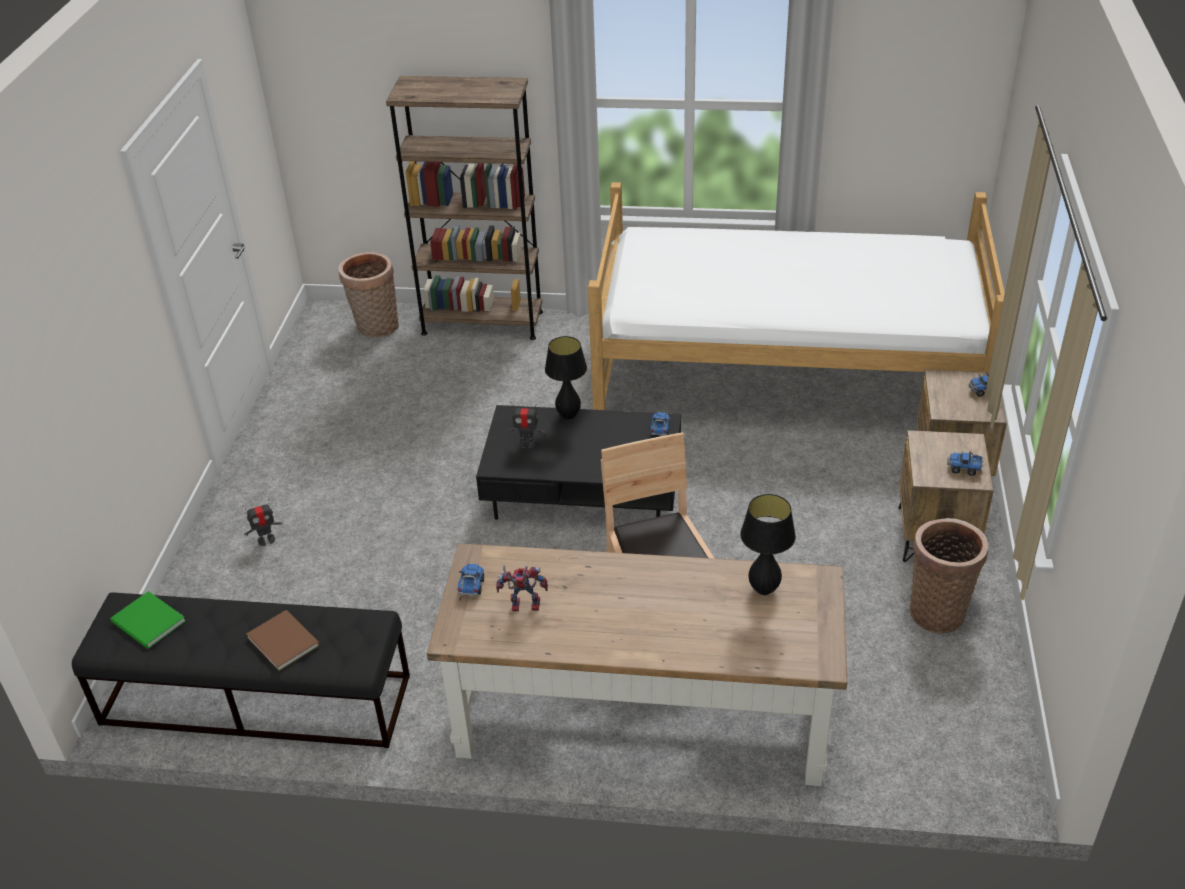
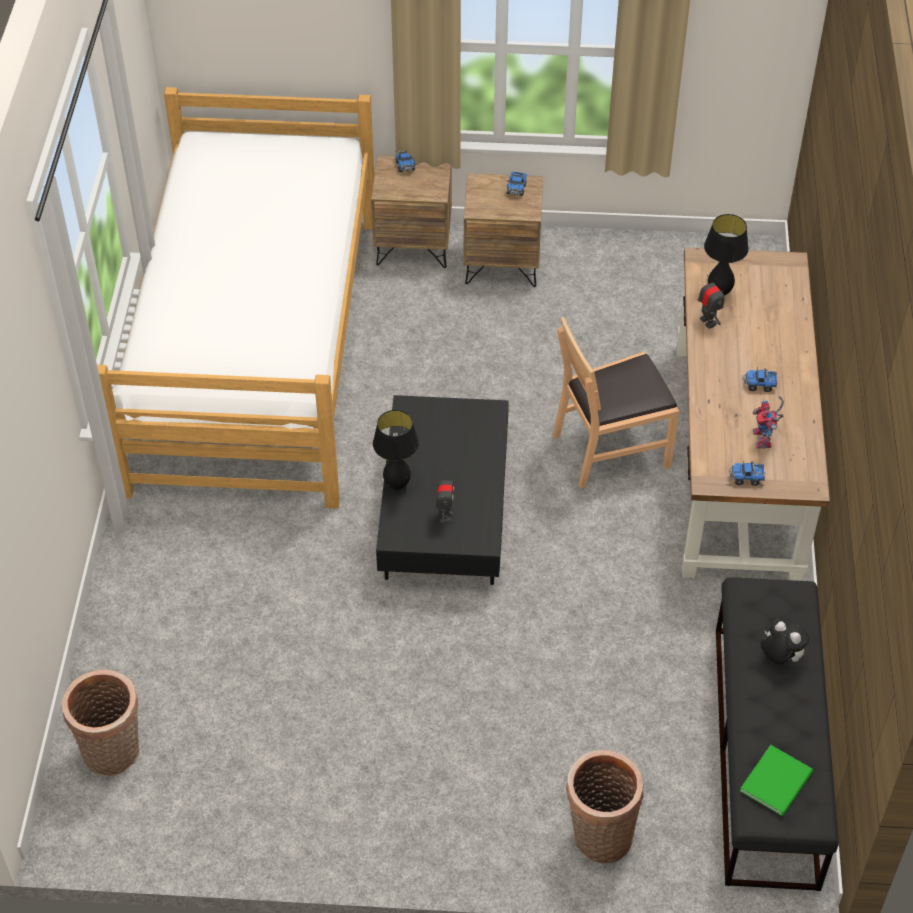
camera: 95 degrees left, 10 degrees up
toy robot [244,499,283,546] -> toy robot moved to [697,275,725,329]
brown book [246,610,320,671] -> plush toy [760,618,809,665]
brown bookcase [386,76,543,340] -> none
toy truck [650,412,670,437] -> toy truck moved to [744,368,778,392]
basket [910,518,988,634] -> basket moved to [566,750,644,864]

